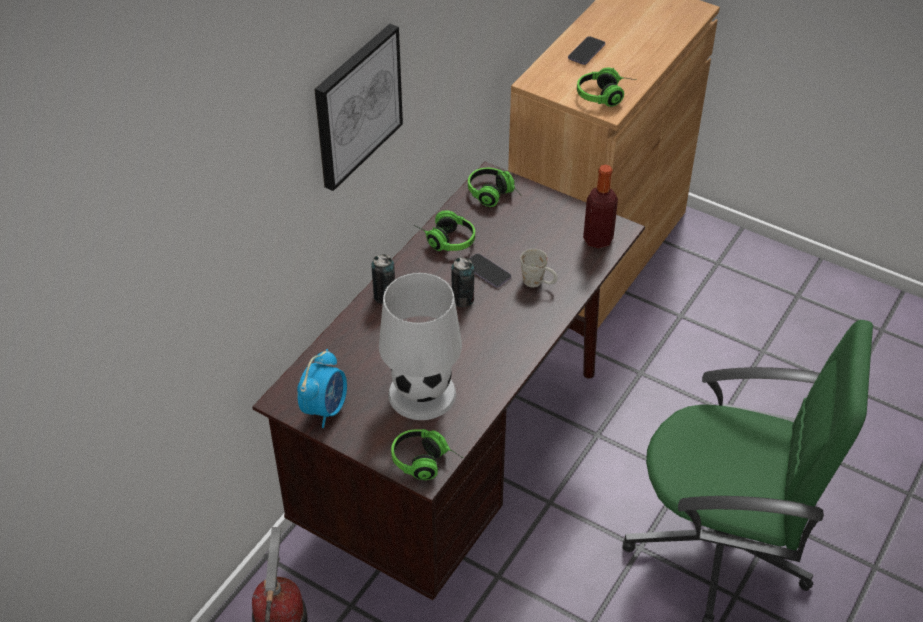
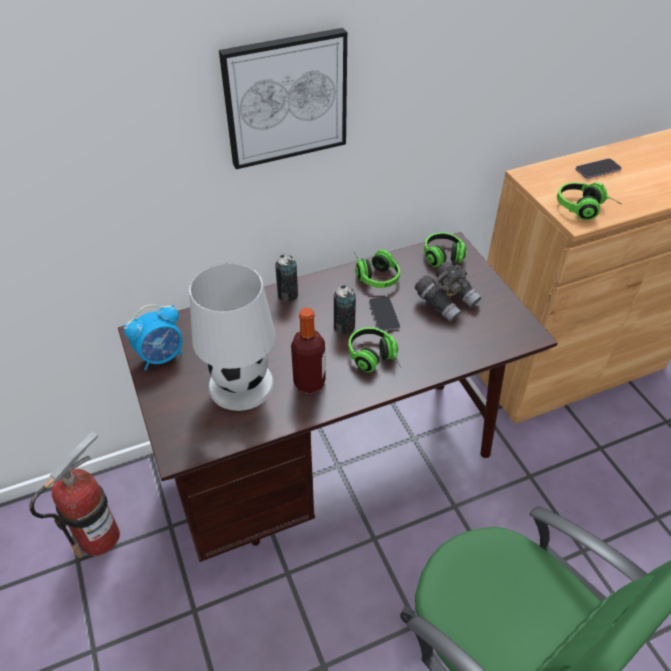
camera: 35 degrees right, 0 degrees up
headphones [391,429,463,480] -> headphones moved to [348,327,401,373]
white mug [520,249,558,287] -> none
bottle [583,164,618,249] -> bottle moved to [291,307,326,394]
none -> grey binoculars [415,262,481,322]

